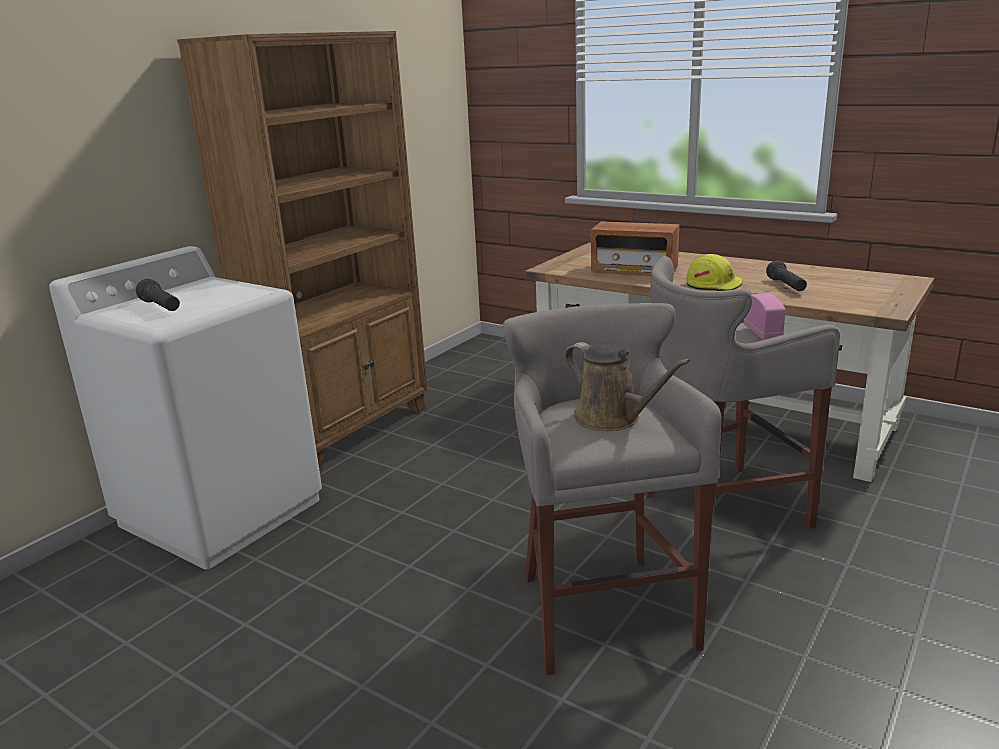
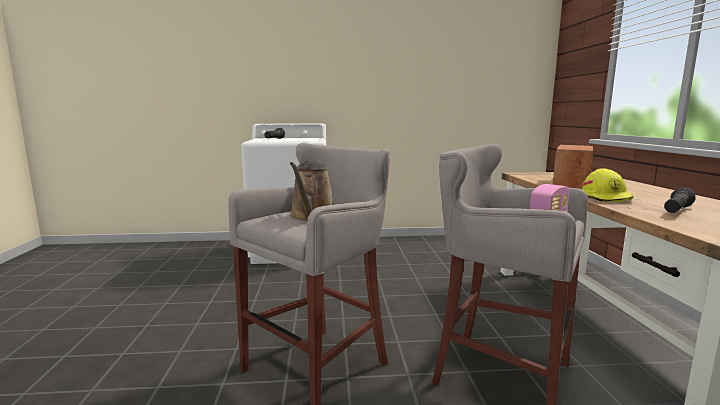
camera: 50 degrees right, 10 degrees down
brown bookcase [177,31,427,471] -> none
radio [591,221,680,276] -> radio turned 135 degrees counterclockwise [552,145,593,189]

